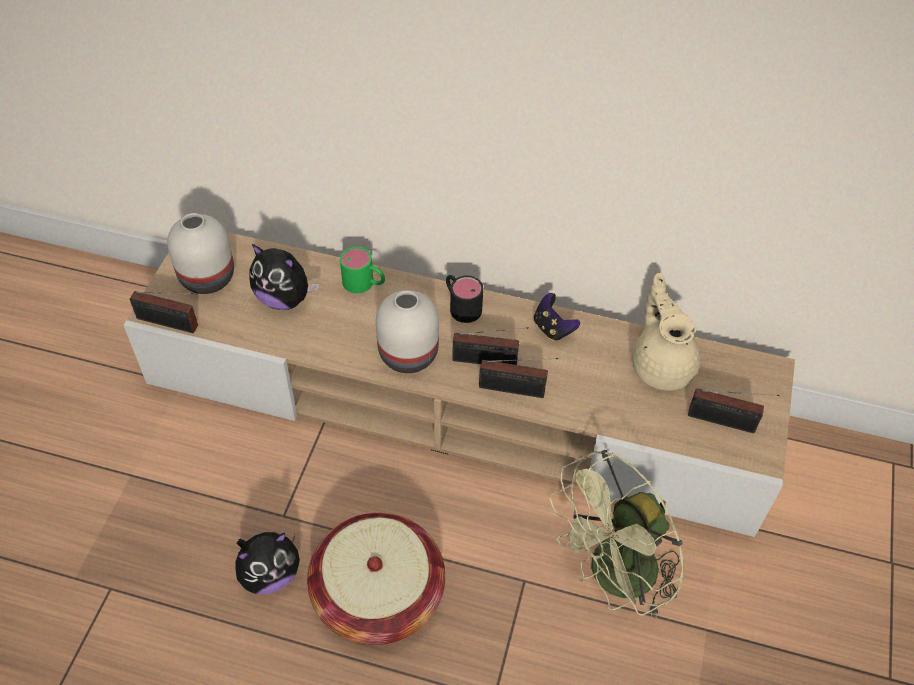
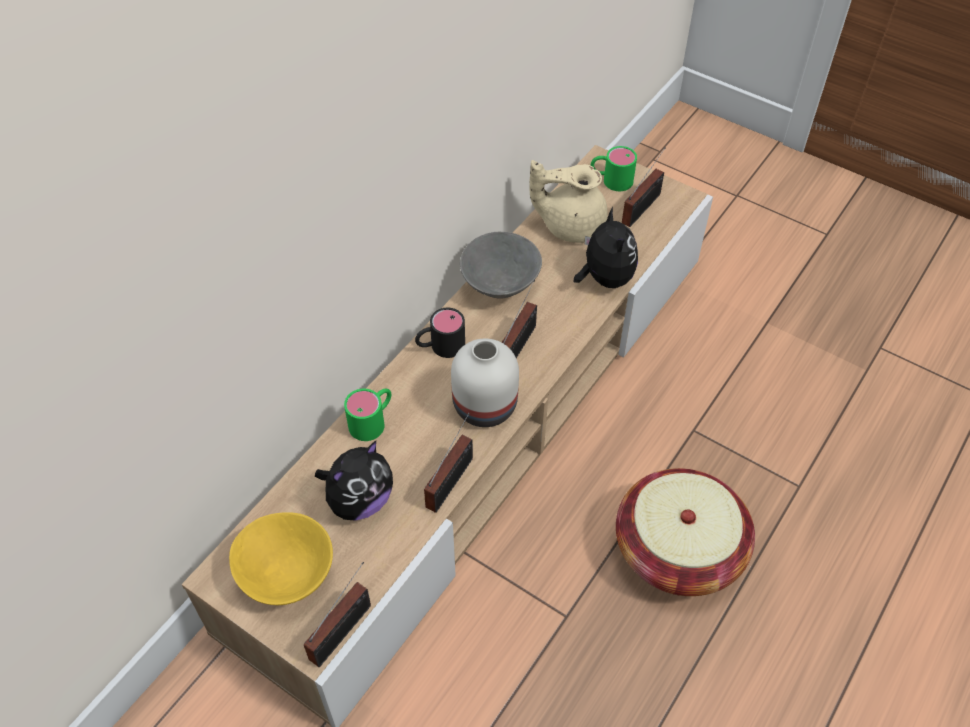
camera: 70 degrees left, 0 degrees up
white vase [167,213,234,294] -> yellow bowl [229,512,333,605]
plush toy [235,532,300,594] -> plush toy moved to [574,207,638,288]
radio [479,358,558,398] -> radio moved to [424,413,473,513]
game controller [534,293,580,341] -> grey bowl [460,232,542,299]
green fan [550,450,683,619] -> none
none -> green mug [591,146,637,191]

